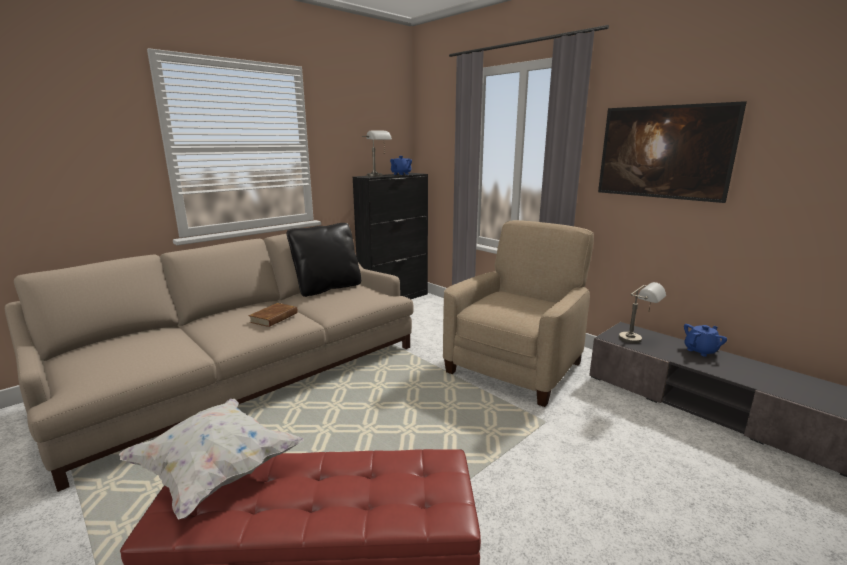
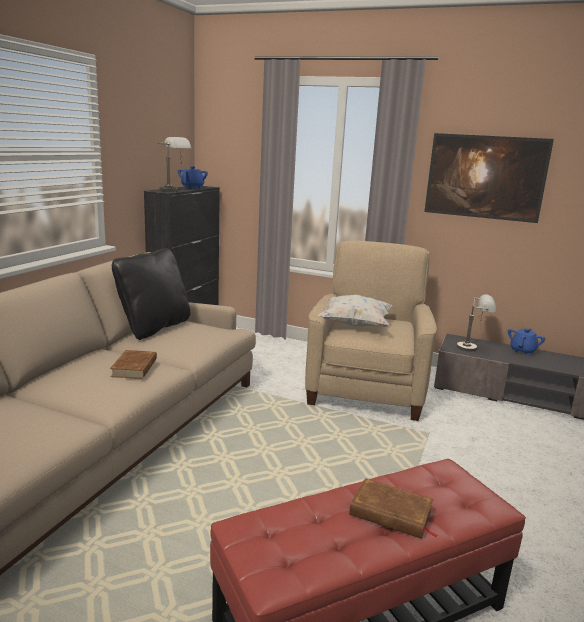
camera: 25 degrees left, 0 degrees up
white pillow [119,399,304,520] -> white pillow moved to [318,295,392,327]
none -> brown book [349,478,439,539]

